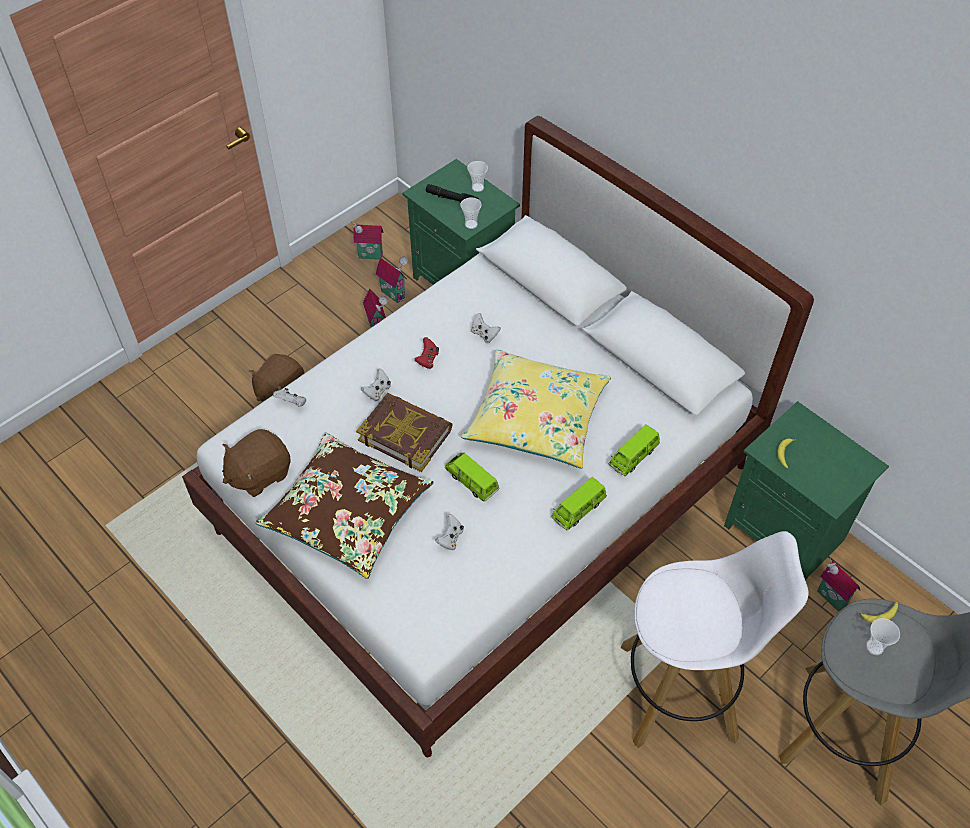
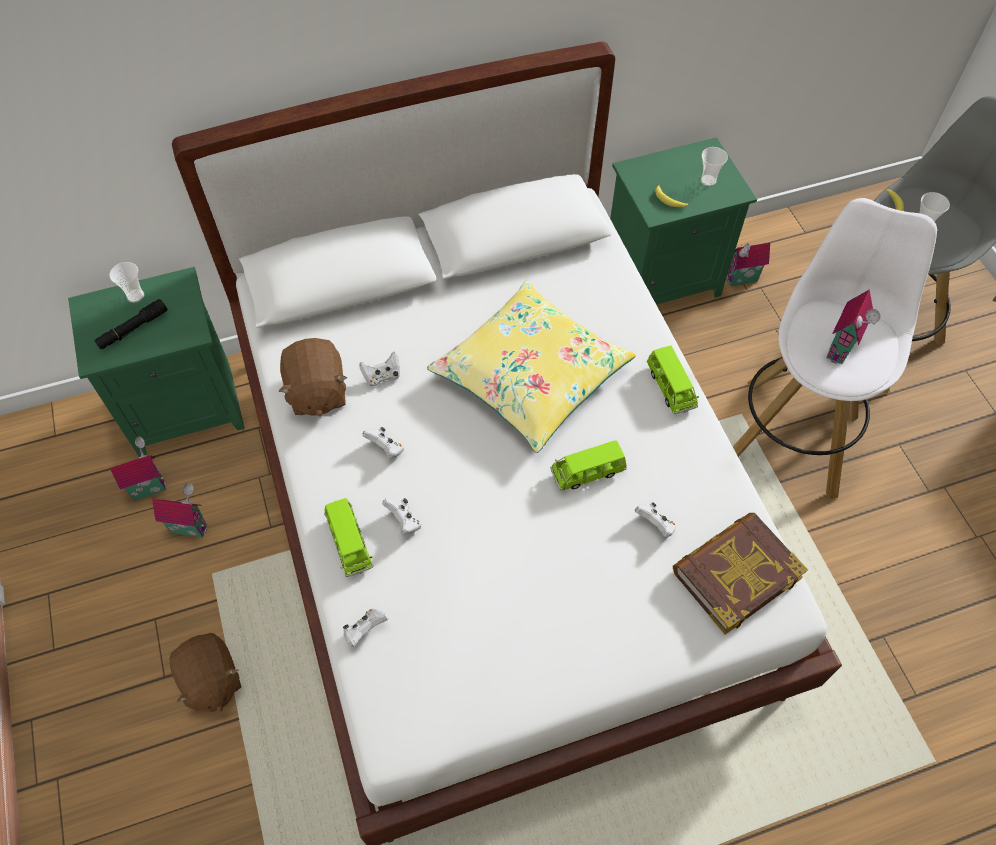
camera: 65 degrees left, 5 degrees up
brown plush toy [222,429,291,497] -> brown plush toy moved to [279,338,347,417]
brown pillow [255,433,434,579] -> none
toy house [351,221,384,260] -> toy house moved to [826,290,881,364]
book [356,393,453,472] -> book moved to [673,513,808,635]
red game controller [415,337,439,369] -> white game controller [362,427,404,458]
cup [460,197,482,229] -> cup moved to [701,147,728,186]
green toy car [609,424,660,476] -> green toy car moved to [324,498,374,577]

